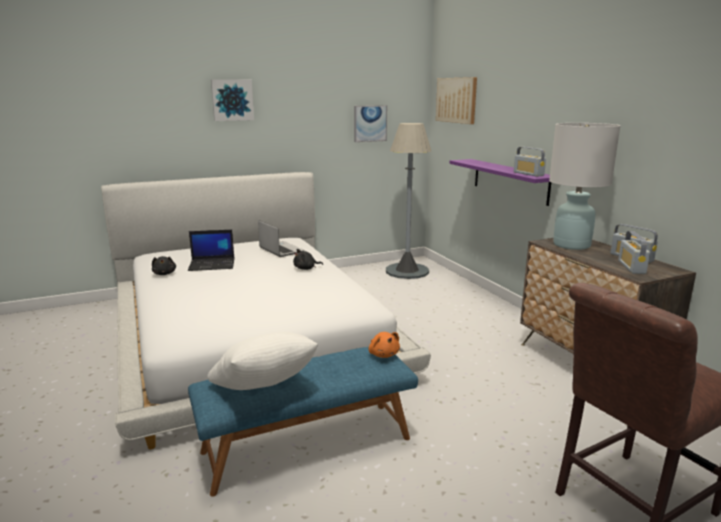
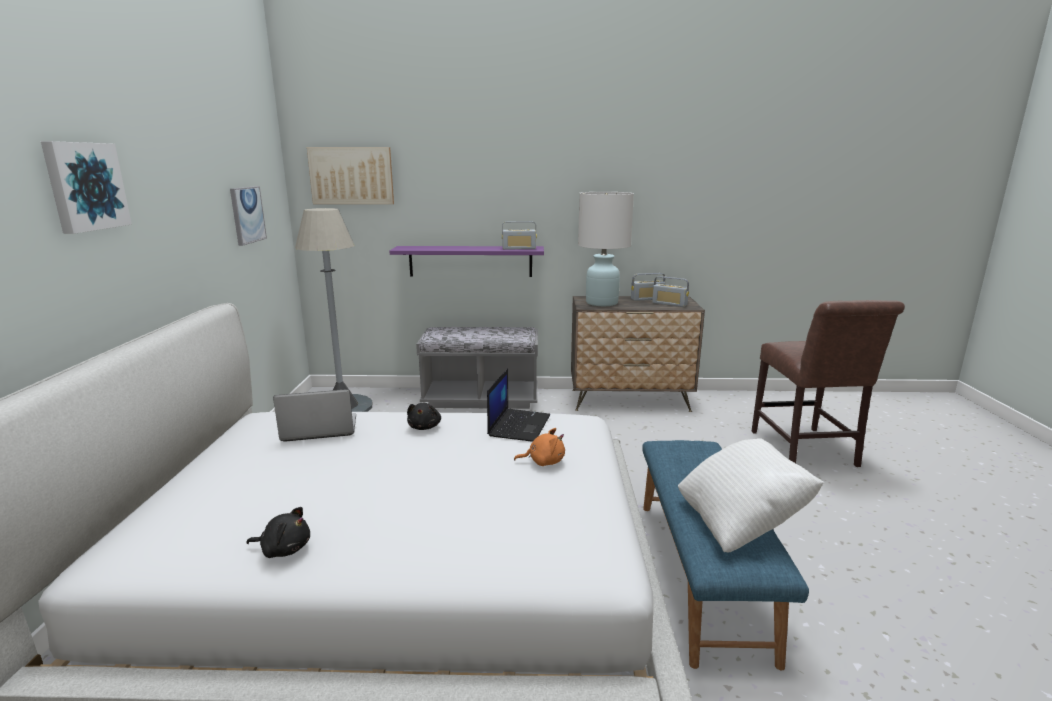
camera: 65 degrees left, 0 degrees up
laptop [188,230,235,271] -> laptop moved to [487,368,550,442]
orange plush toy [369,332,400,358] -> orange plush toy moved to [514,428,565,466]
none -> grey bench [416,327,538,409]

